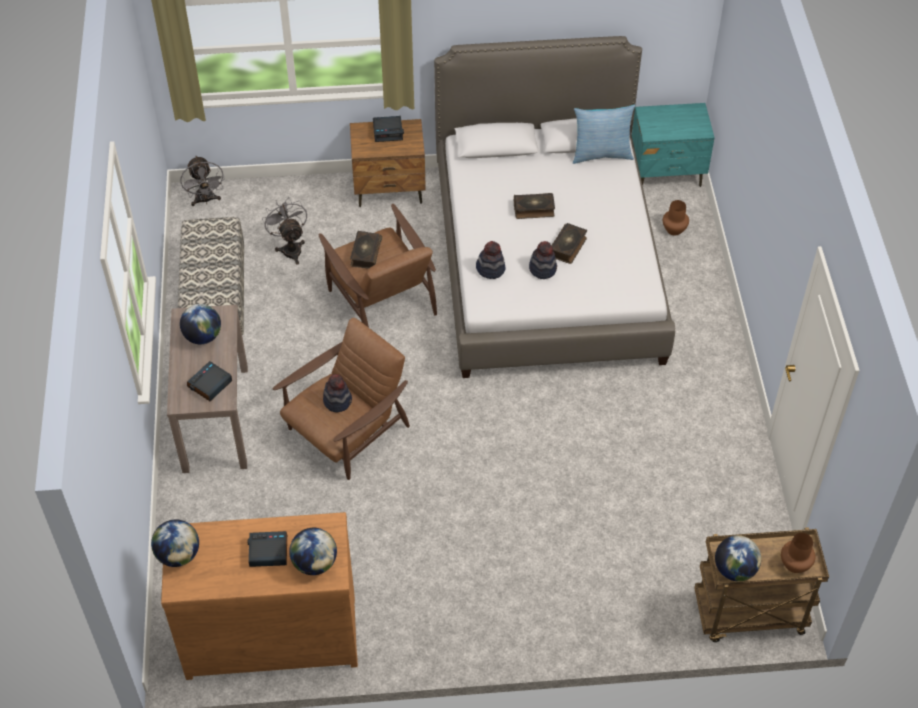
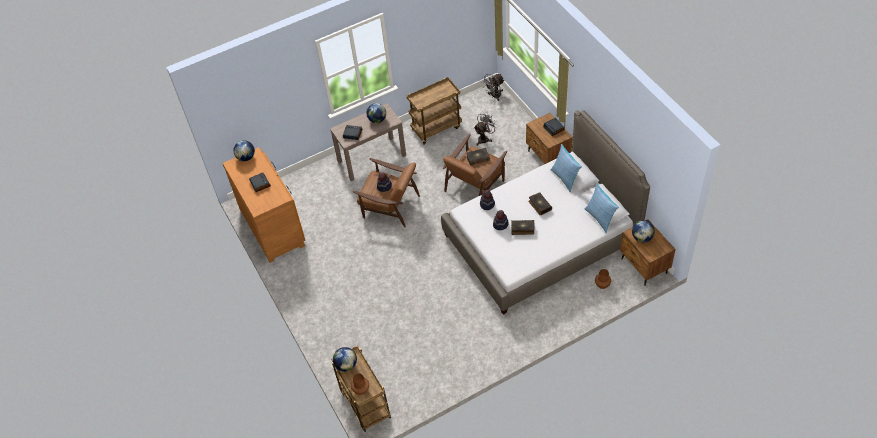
camera: 70 degrees right, 0 degrees up
bench [178,217,244,335] -> brown cart [407,77,462,145]
globe [289,528,337,575] -> globe moved to [632,220,655,242]
turquoise nightstand [632,103,715,187] -> brown nightstand [620,219,676,286]
none -> pillow [551,144,582,193]

